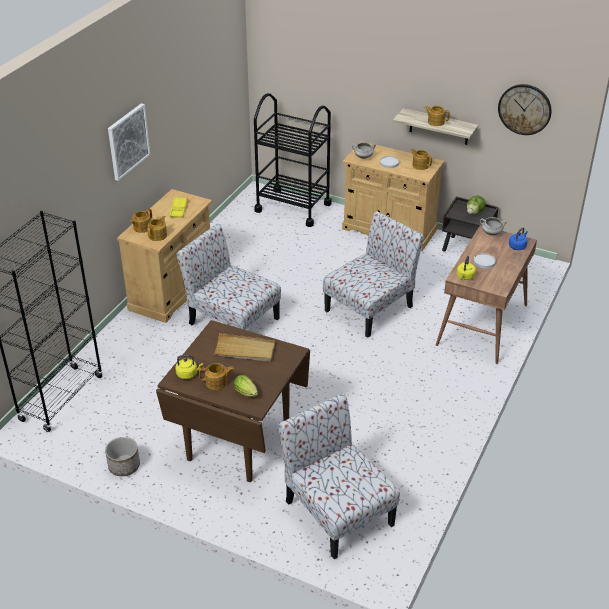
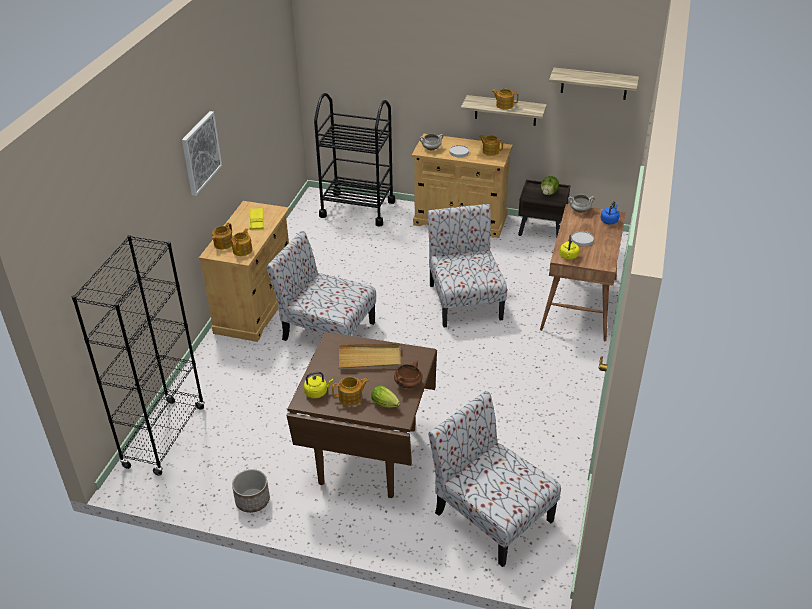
camera: 10 degrees left, 0 degrees up
chair [323,211,424,338] -> chair turned 45 degrees counterclockwise [428,204,507,327]
wall clock [498,84,552,135] -> shelf [549,68,639,100]
none -> brown cooking pot [394,360,423,388]

